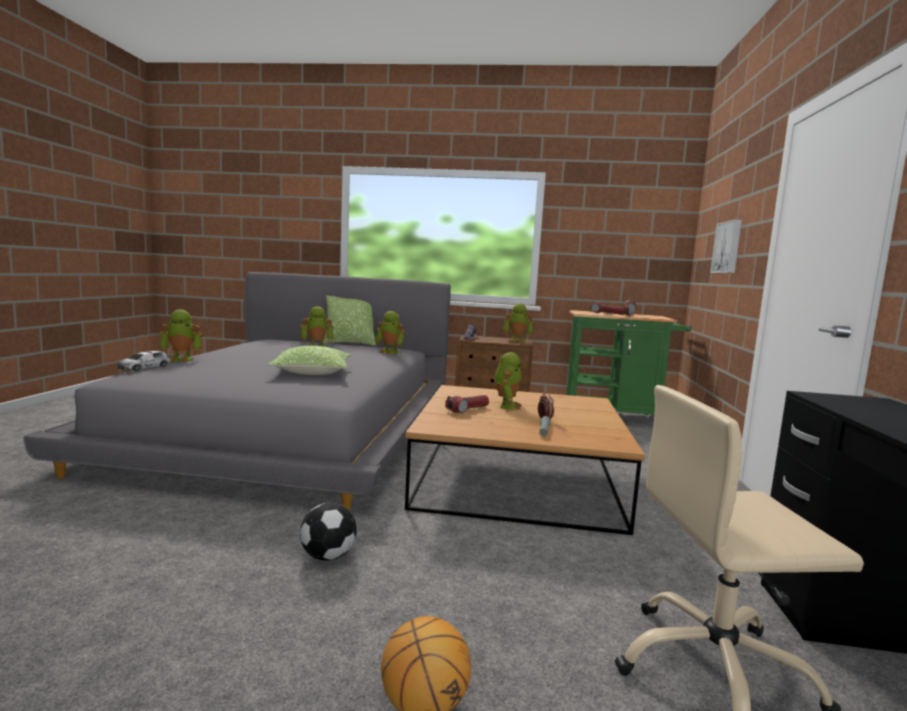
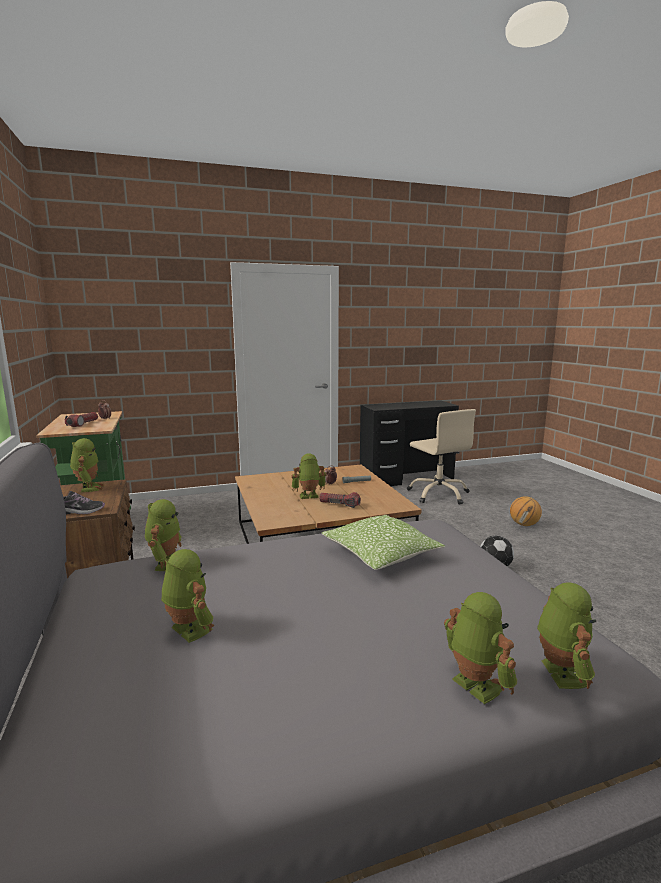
camera: 115 degrees left, 5 degrees up
toy car [118,351,170,371] -> toy robot [537,582,596,689]
pillow [323,296,376,346] -> none
picture [710,219,742,273] -> none

